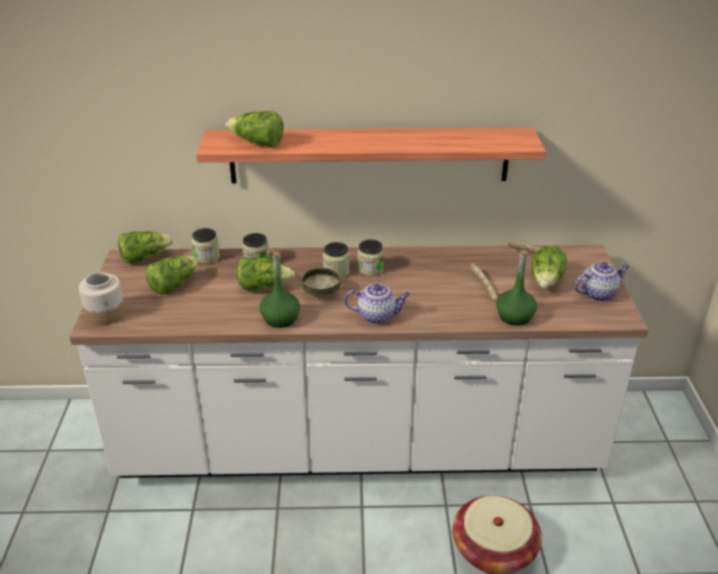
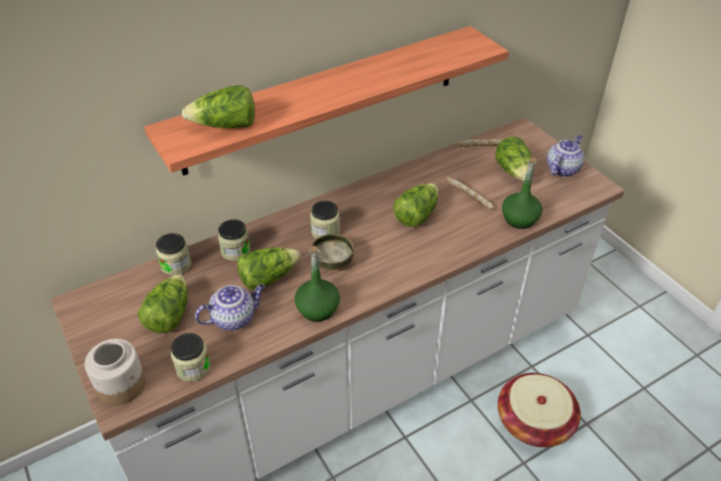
camera: 30 degrees left, 10 degrees up
lettuce [118,231,173,264] -> lettuce moved to [393,183,438,227]
teapot [344,283,410,324] -> teapot moved to [195,284,265,331]
jar [357,240,384,276] -> jar moved to [171,333,211,382]

